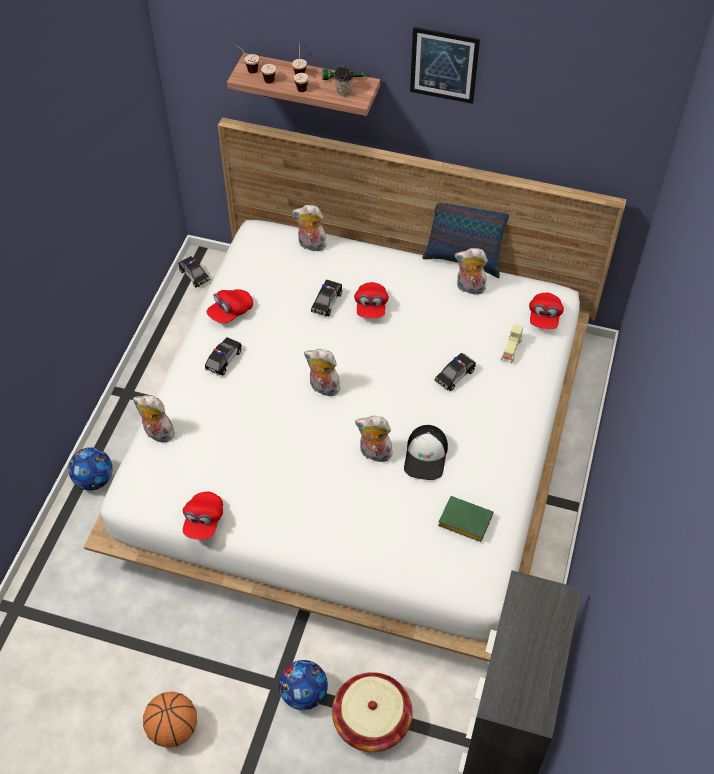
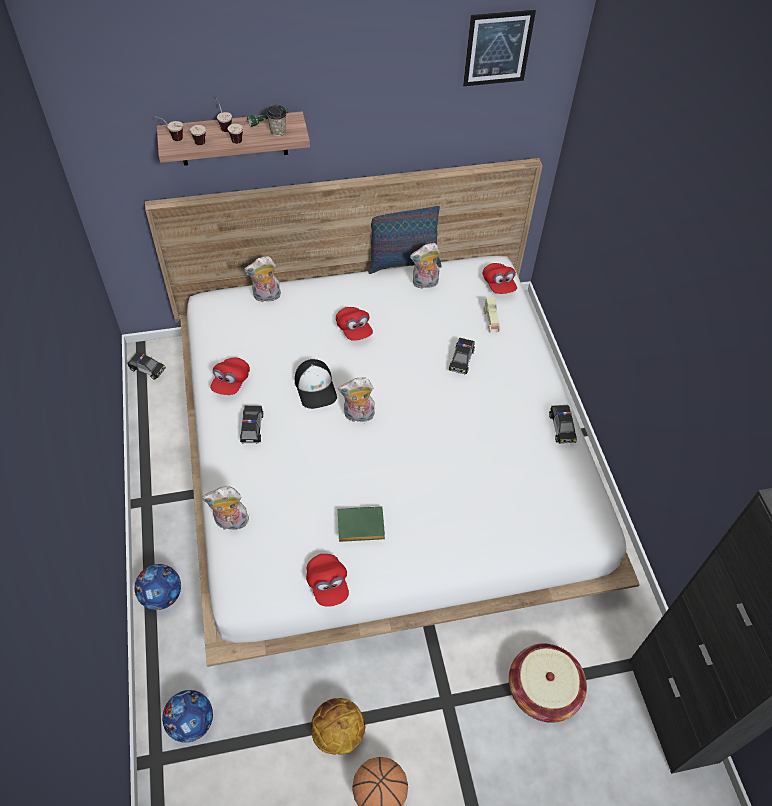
camera: 30 degrees left, 0 degrees up
football [279,660,328,710] -> football moved to [162,690,213,743]
toy car [311,280,342,317] -> toy car moved to [549,405,577,444]
plush toy [355,416,393,462] -> none
cap [404,425,448,480] -> cap moved to [295,359,337,409]
picture [410,27,480,104] -> picture moved to [463,10,536,86]
green book [438,496,493,542] -> green book moved to [338,506,385,542]
none -> basketball [311,698,365,755]

